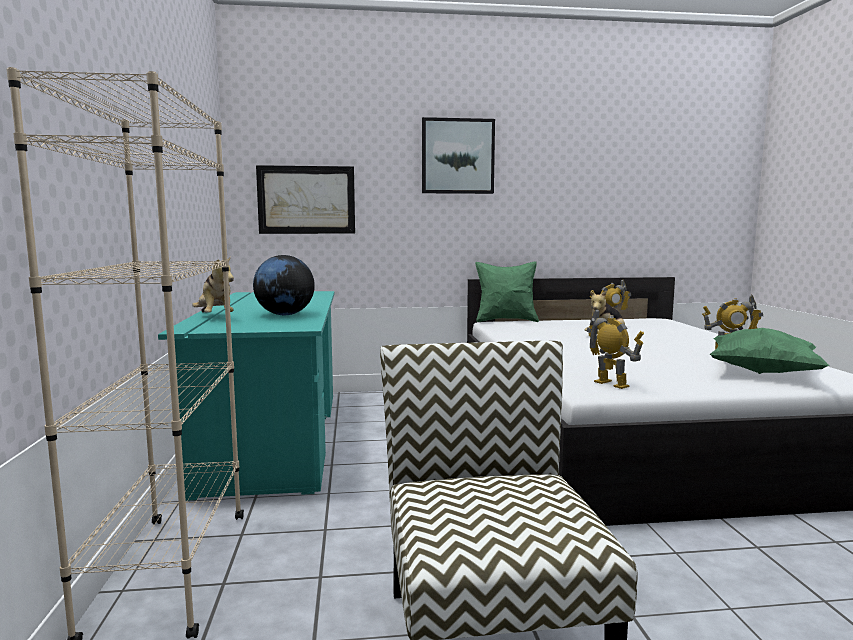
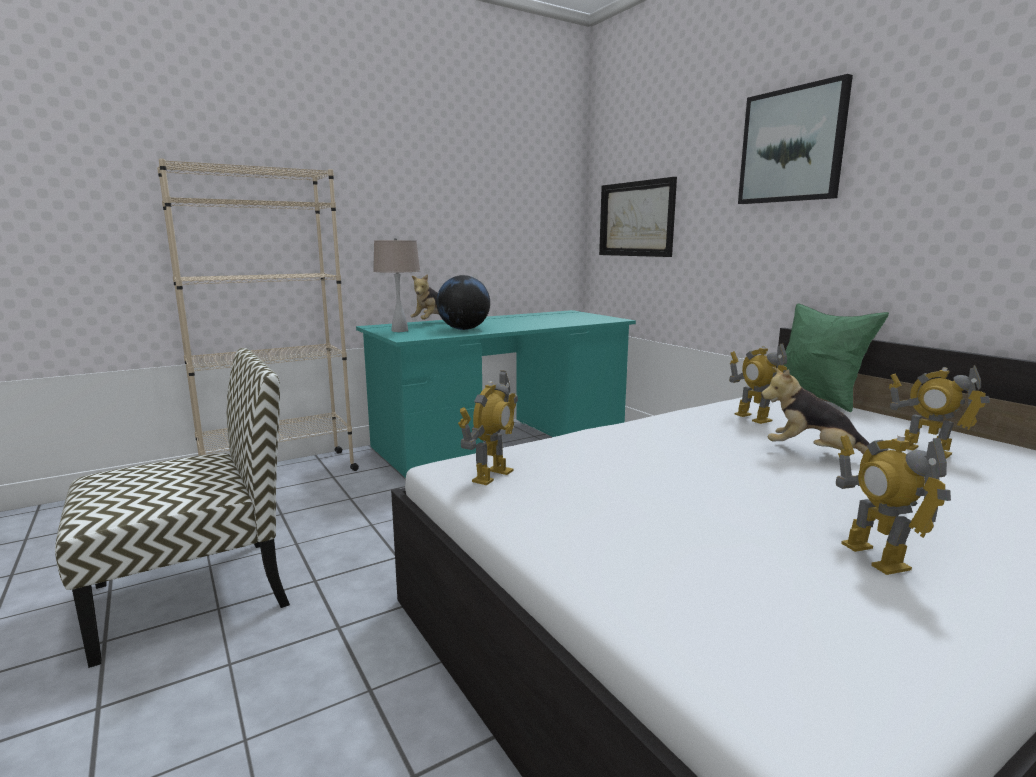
camera: 65 degrees right, 5 degrees up
green pillow [710,328,830,374] -> none
none -> beige table lamp [373,238,420,332]
none -> toy robot [729,344,790,424]

